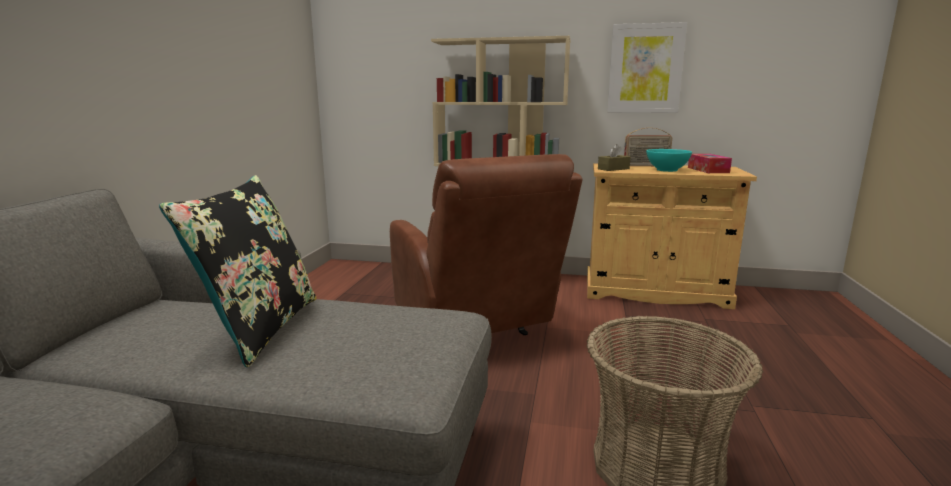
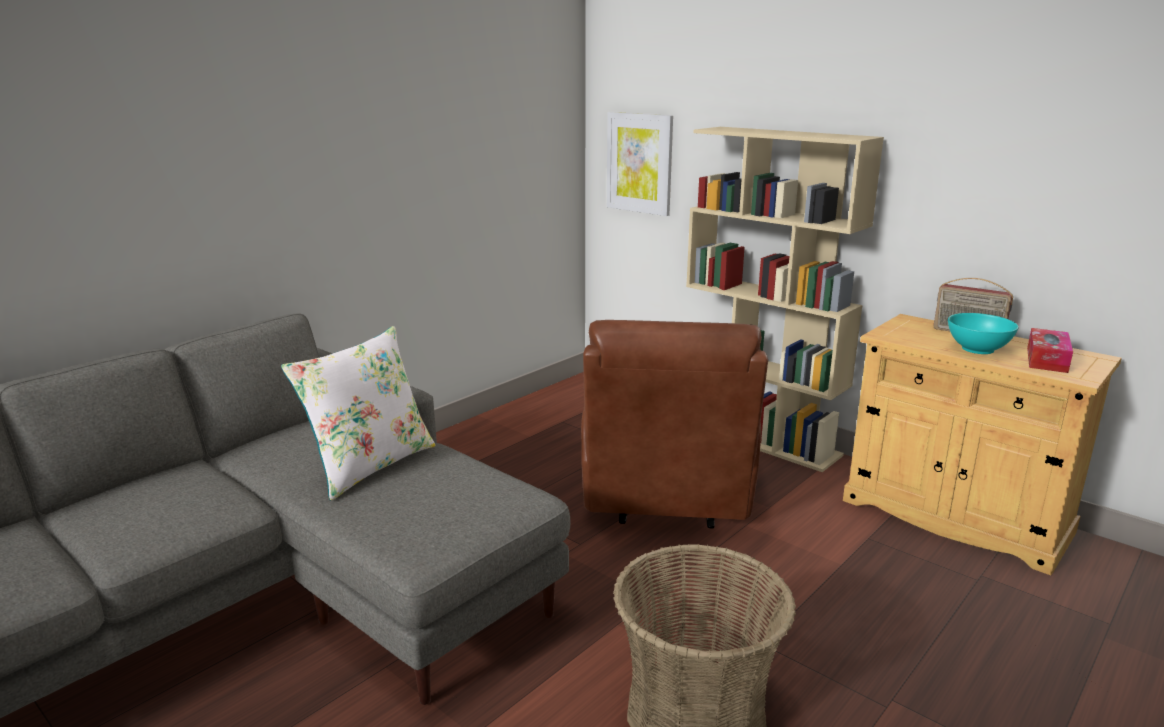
camera: 30 degrees right, 5 degrees up
black pillow [159,175,317,368] -> white pillow [281,326,435,500]
brown tissue box [598,144,631,171] -> none
picture [607,22,687,113] -> picture moved to [607,112,673,216]

